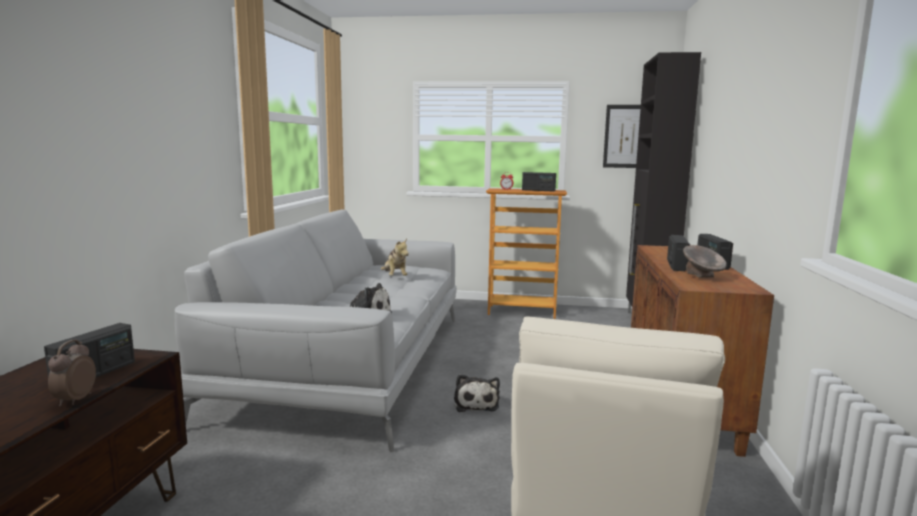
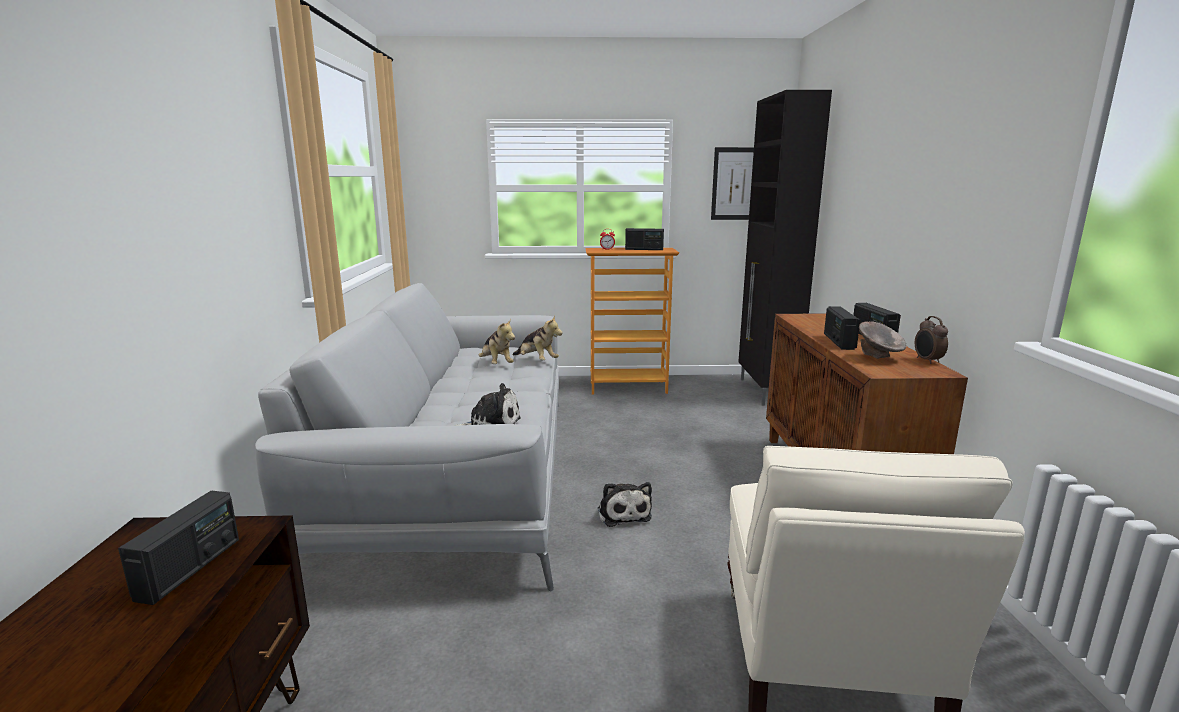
camera: 10 degrees left, 5 degrees up
alarm clock [48,340,96,407] -> alarm clock moved to [915,316,948,364]
none -> plush toy [513,316,563,360]

